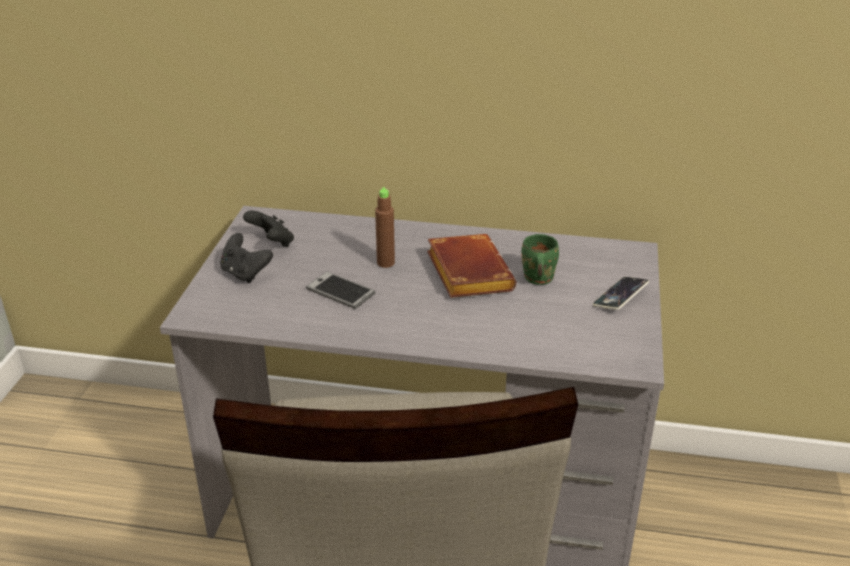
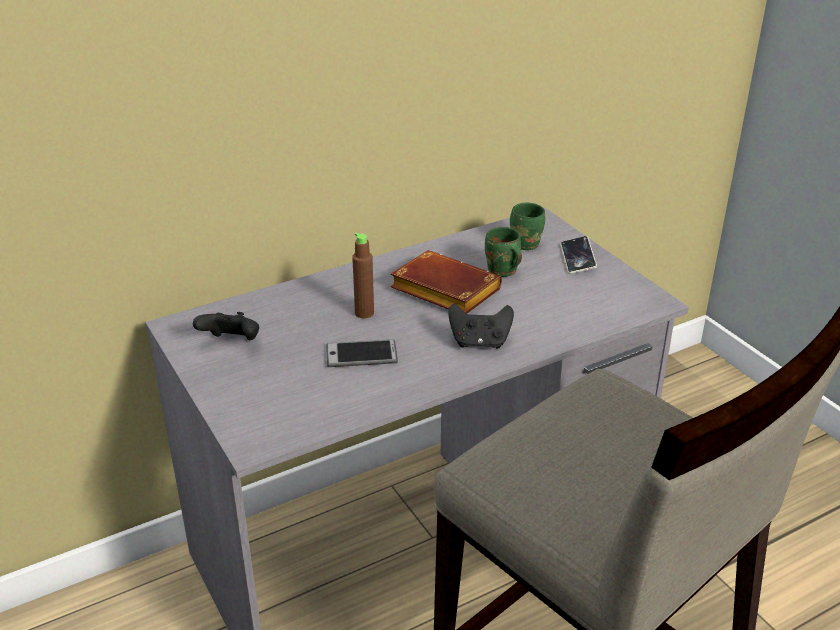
camera: 40 degrees left, 0 degrees up
black game controller [220,233,273,283] -> black game controller moved to [448,304,514,349]
none -> green mug [510,203,545,250]

